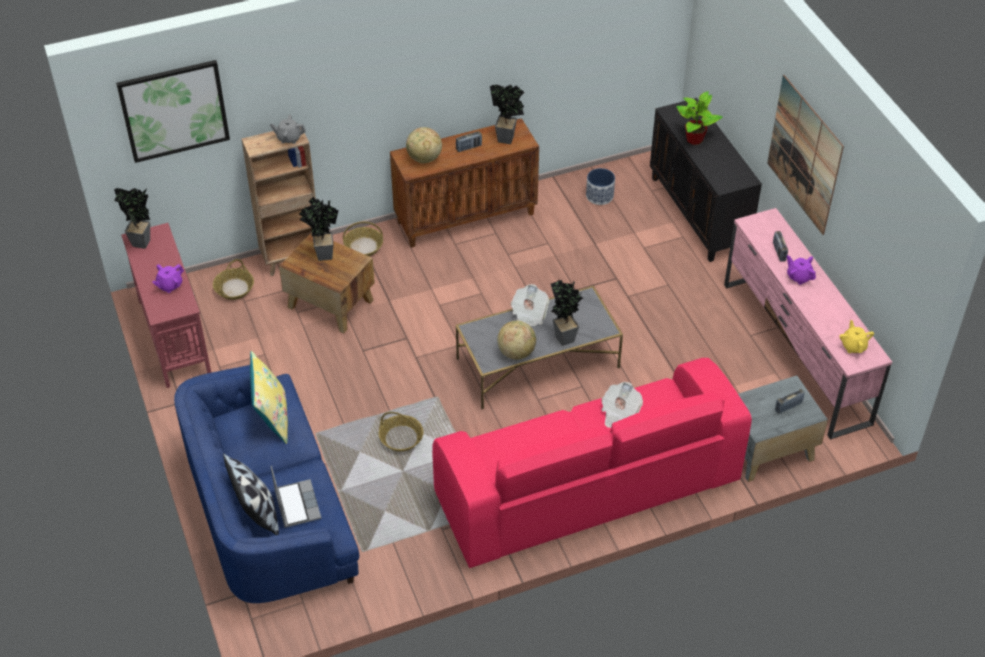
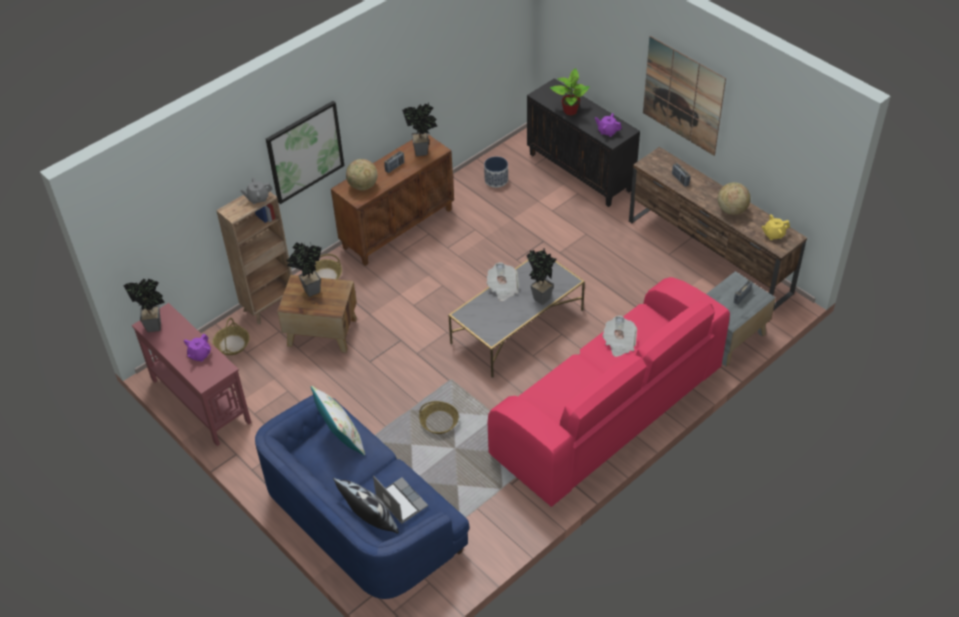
camera: 20 degrees left, 0 degrees up
picture [116,60,230,163] -> picture moved to [266,101,344,204]
yellow pillow [250,351,288,444] -> white pillow [311,386,365,456]
globe [497,321,536,360] -> globe moved to [718,182,751,215]
pink tv stand [724,208,892,440] -> brown tv stand [629,147,807,311]
purple teapot [787,255,816,285] -> purple teapot moved to [595,113,622,137]
yellow teapot [839,320,874,353] -> yellow teapot turned 75 degrees counterclockwise [761,214,790,240]

